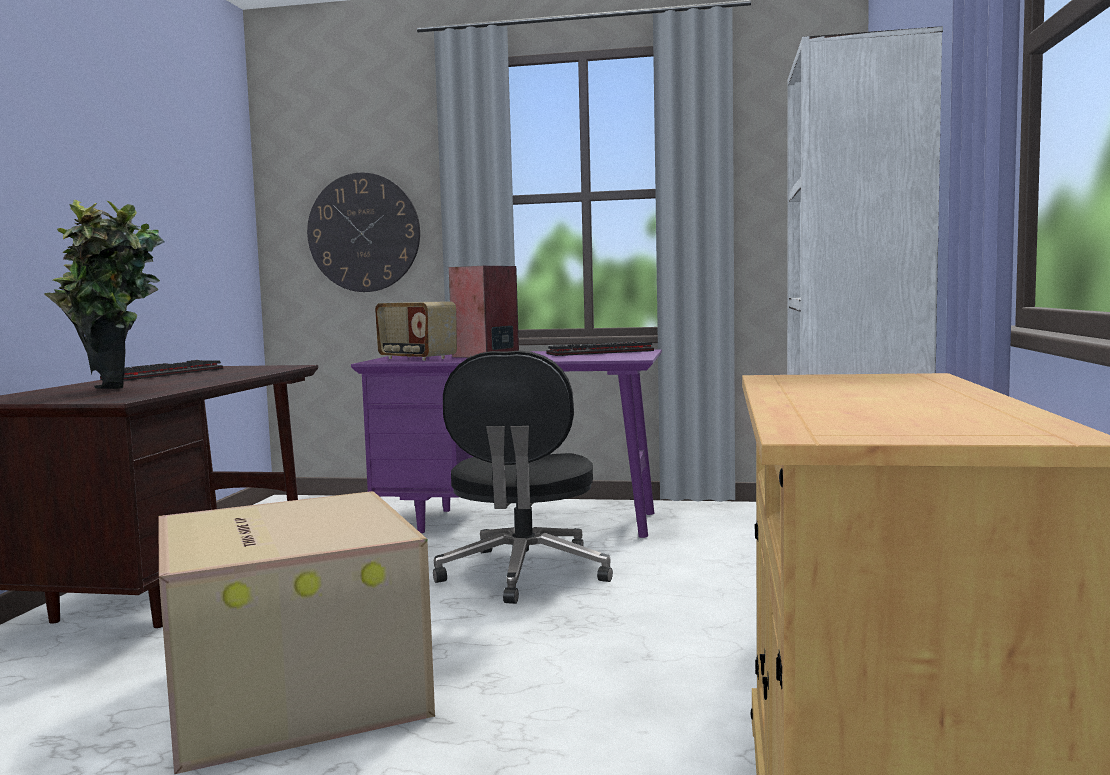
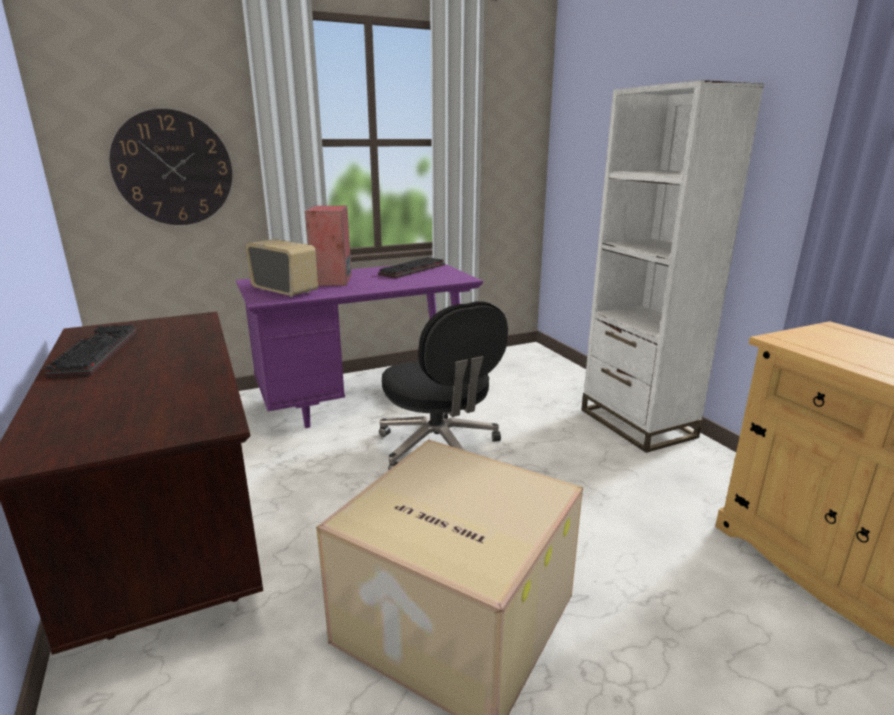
camera: 35 degrees left, 15 degrees up
potted plant [44,200,165,389] -> none
radio [375,302,457,361] -> radio turned 150 degrees counterclockwise [246,239,318,297]

